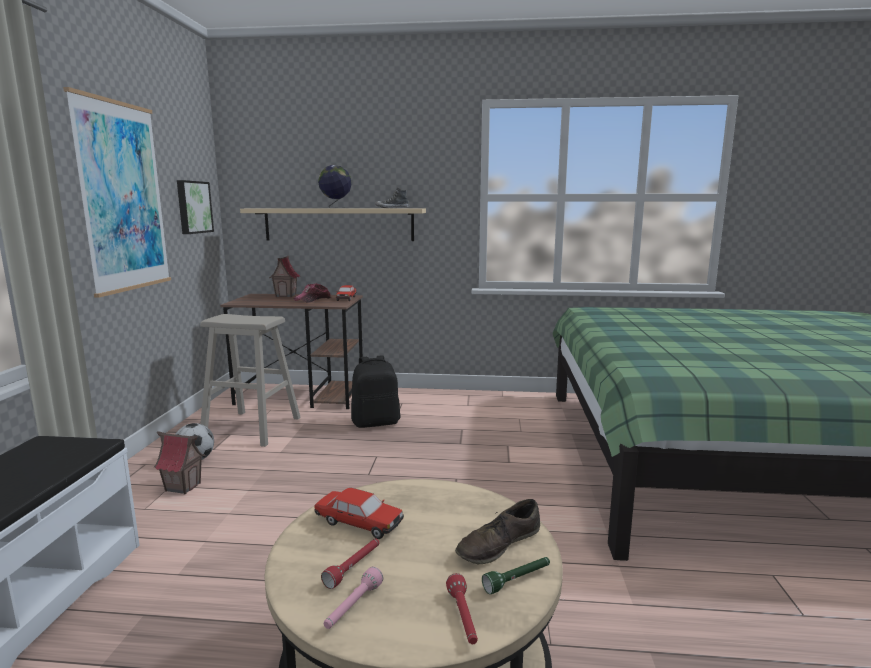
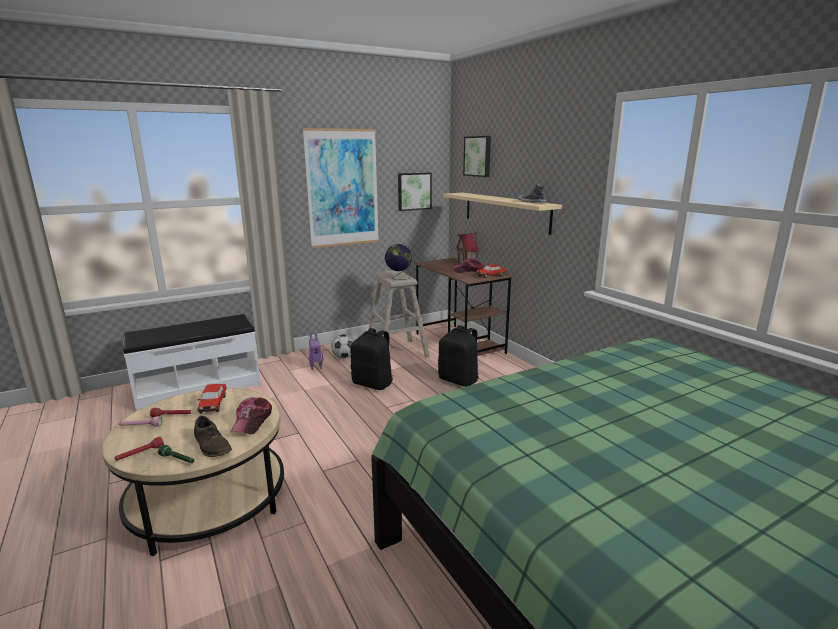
camera: 55 degrees right, 5 degrees up
toy house [154,431,205,494] -> toy robot [309,333,324,370]
globe [318,165,352,208] -> globe moved to [385,244,412,280]
brown shoe [455,499,540,564] -> brown shoe turned 150 degrees counterclockwise [194,416,232,457]
none -> cap [230,397,272,434]
none -> black backpack [350,328,393,390]
none -> picture [463,136,491,177]

